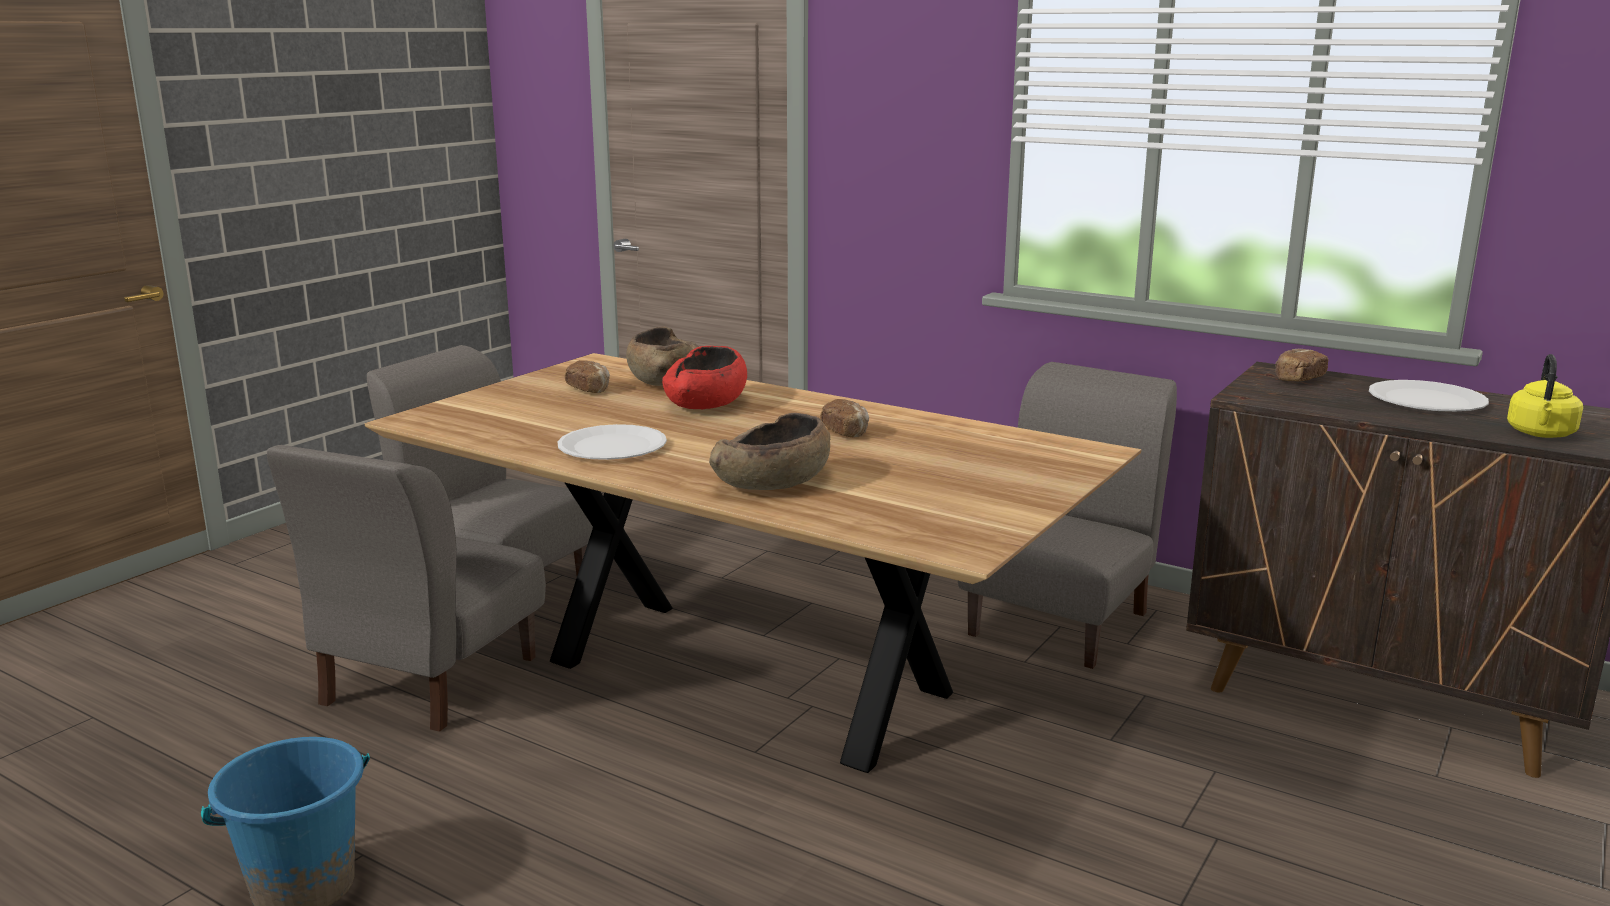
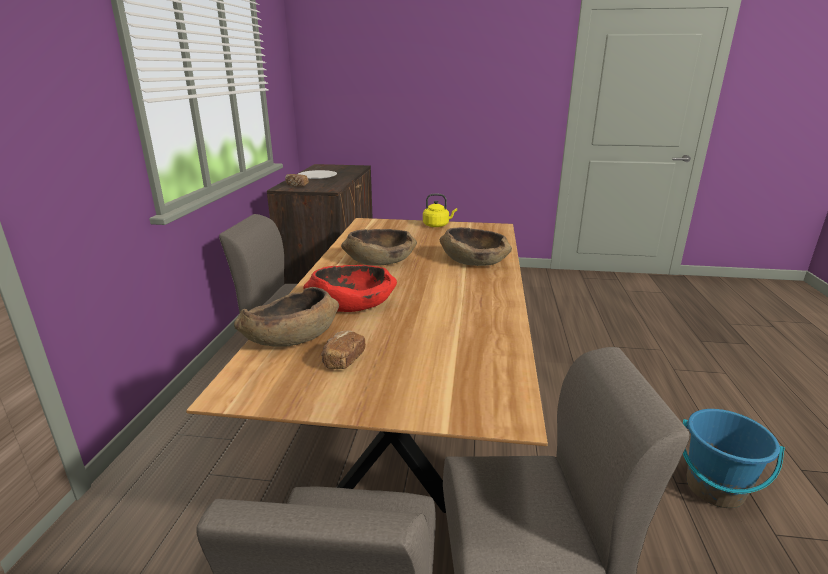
camera: 115 degrees left, 5 degrees up
white plate [557,424,667,460] -> none
bread [820,399,869,437] -> brown bowl [341,229,417,266]
yellow kettle [1507,354,1583,438] -> yellow kettle moved to [423,194,457,227]

